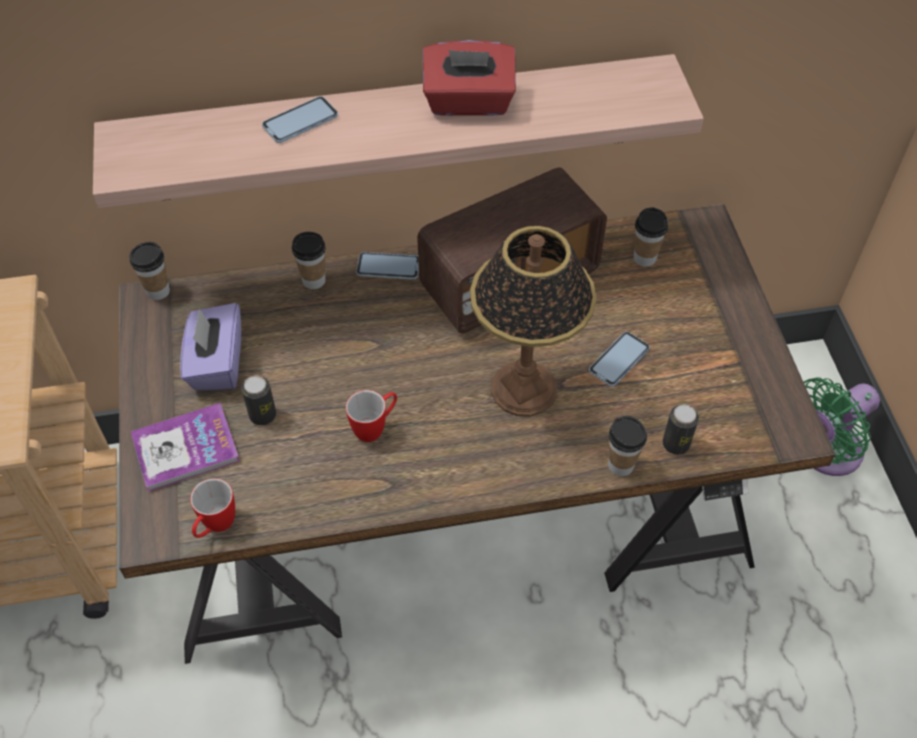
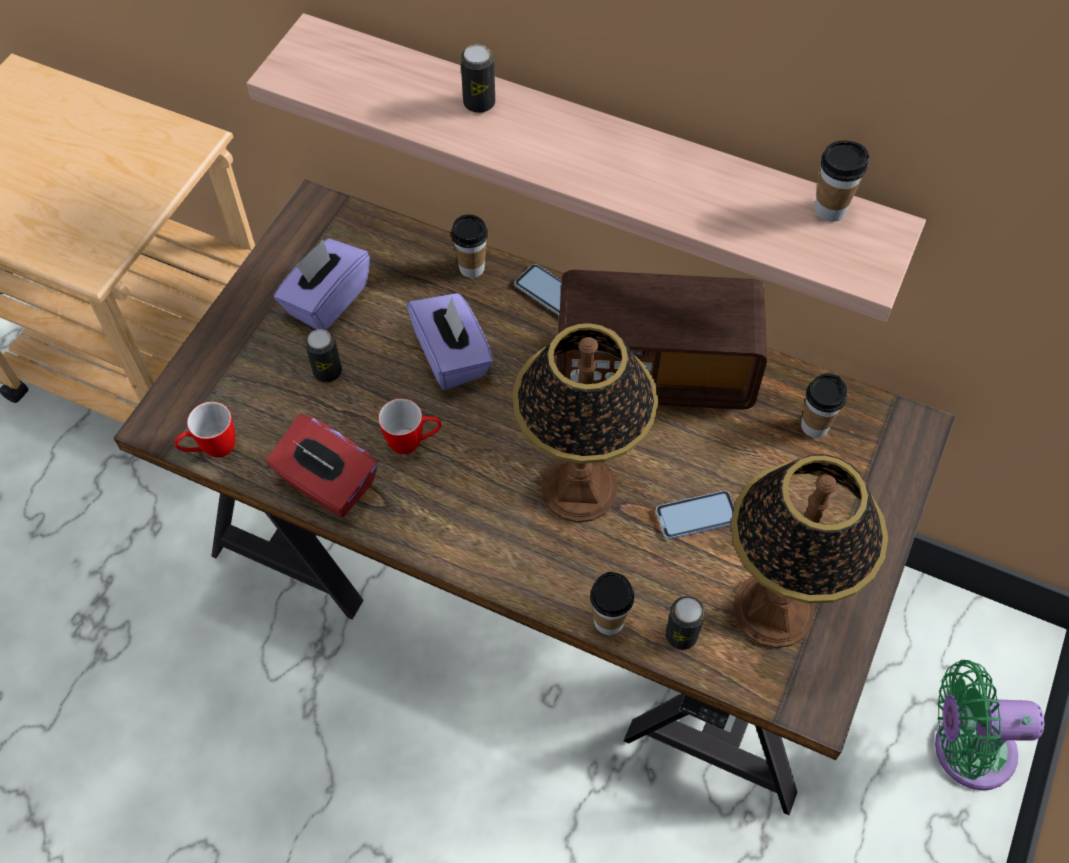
camera: 35 degrees right, 5 degrees up
cup [129,242,170,300] -> cup moved to [814,141,869,222]
book [131,403,240,492] -> none
phone [262,96,338,143] -> can [460,45,495,113]
red tissue box [423,40,516,116] -> red tissue box moved to [266,414,378,517]
none -> purple tissue box [407,293,493,390]
none -> table lamp [730,454,888,648]

